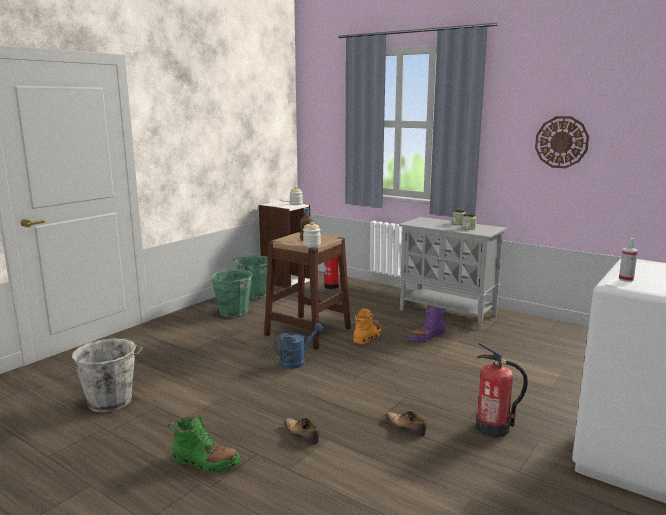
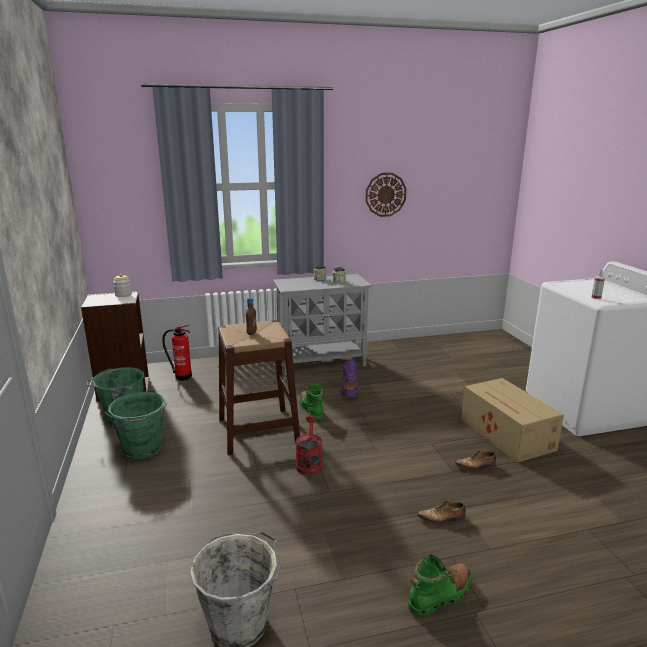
camera: 50 degrees left, 5 degrees up
blue watering can [274,323,324,369] -> red watering can [295,415,322,475]
jar [303,222,321,247] -> none
orange boot [353,308,382,344] -> green boot [299,383,324,421]
fire extinguisher [476,342,528,438] -> cardboard box [461,378,564,463]

